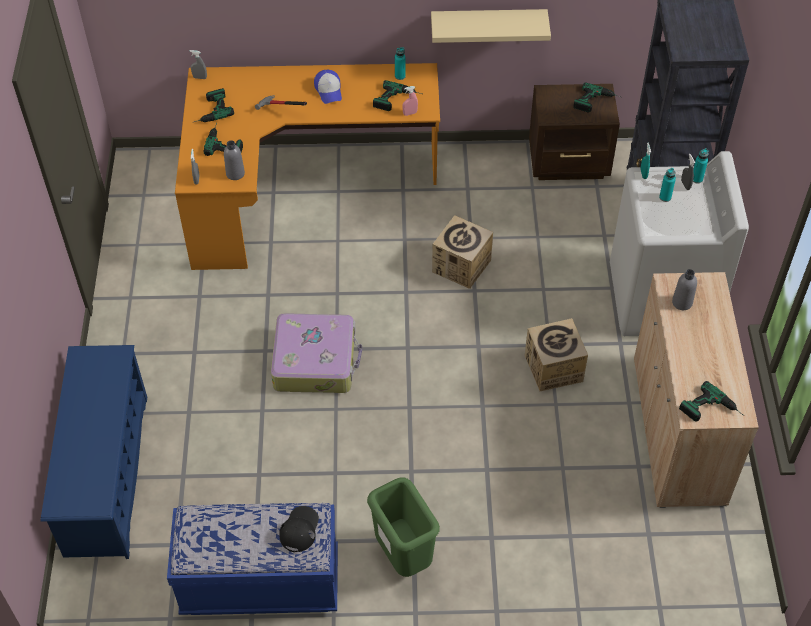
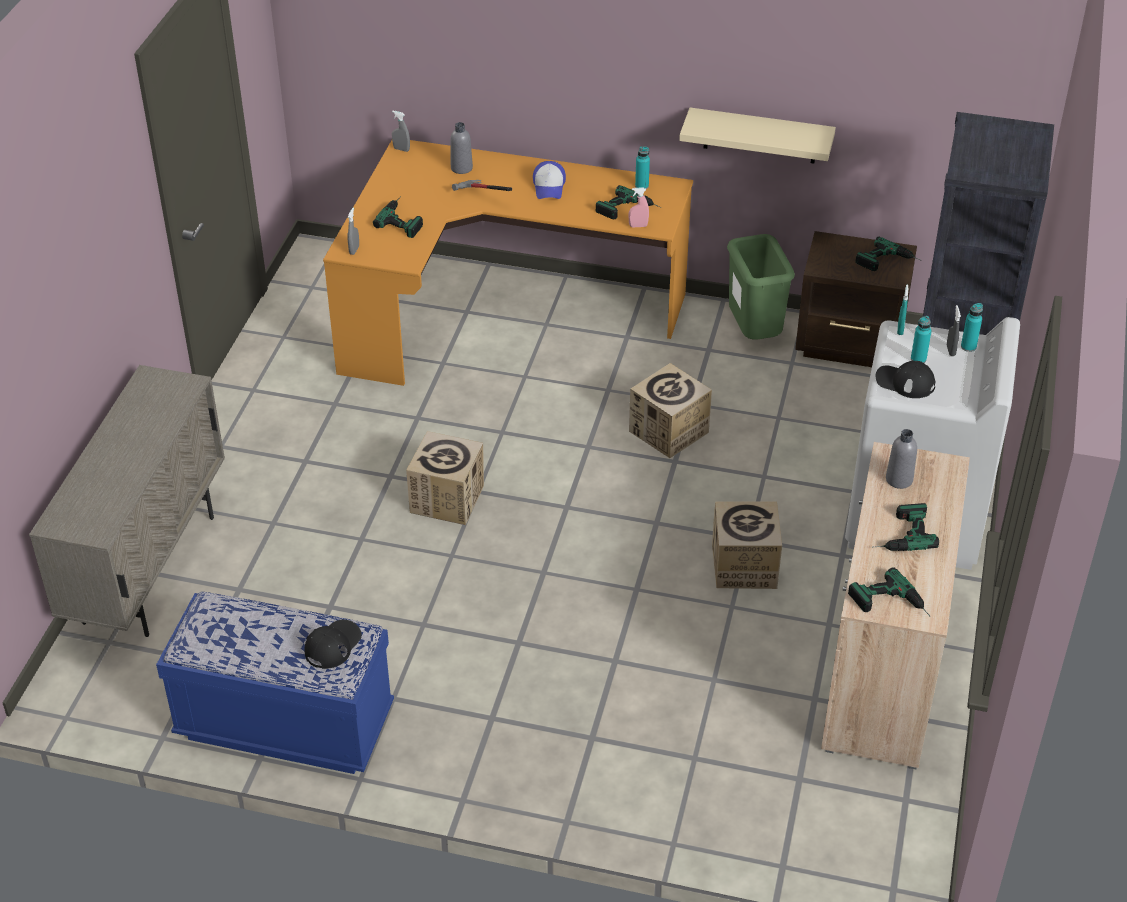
camera: 15 degrees right, 10 degrees down
blue shoe rack [41,345,147,559] -> beige cabinet [29,365,225,637]
power drill [194,88,234,122] -> power drill moved to [872,503,939,551]
grey bottle [224,140,245,180] -> grey bottle moved to [450,122,473,174]
suitcase [271,313,362,393] -> cardboard box [406,431,484,525]
green trash can [367,477,440,577] -> green trash can moved to [727,234,795,340]
none -> black cap [876,361,935,398]

